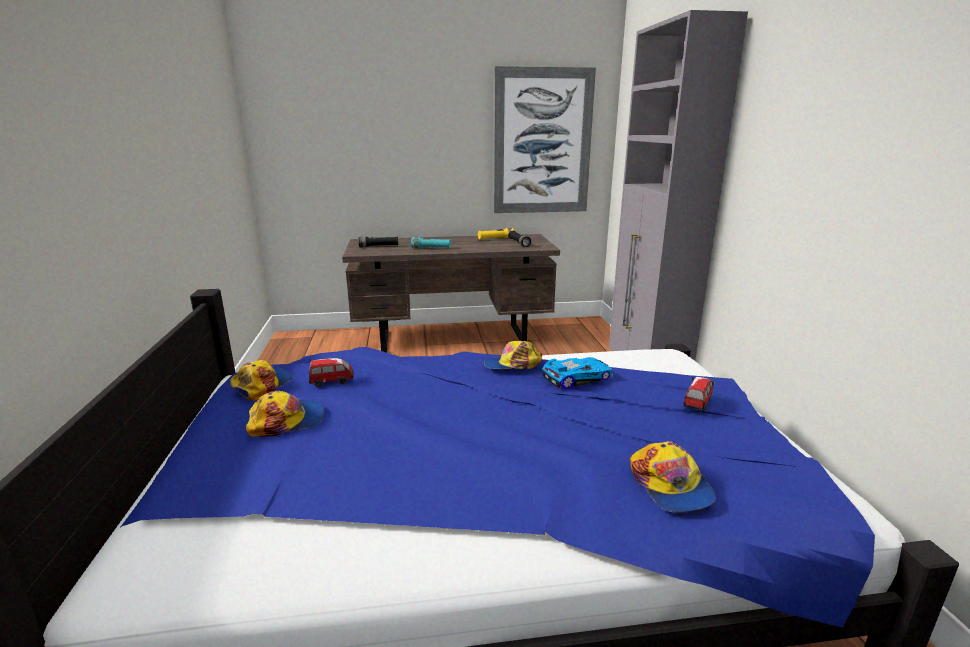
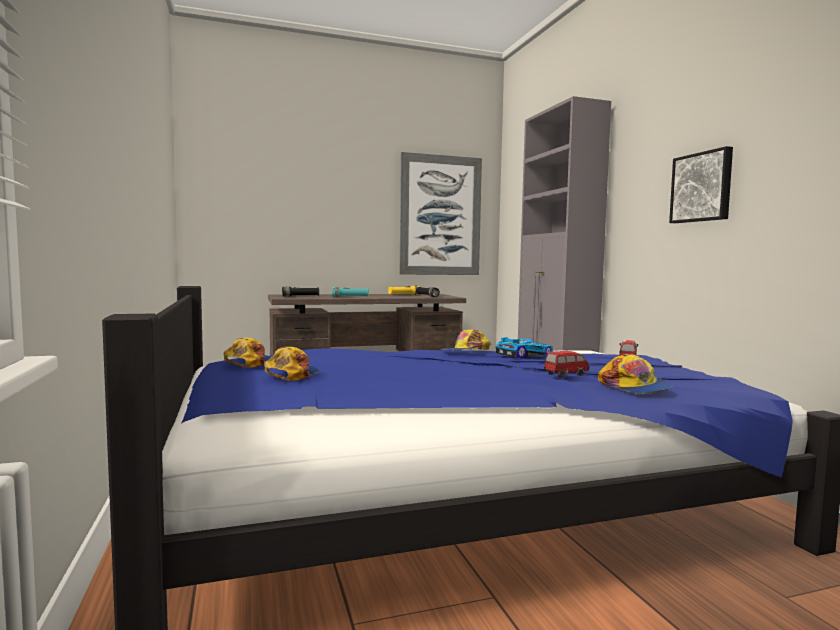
camera: 10 degrees left, 15 degrees down
cap [246,391,324,437] -> cap turned 45 degrees counterclockwise [264,347,319,381]
toy car [309,358,354,387] -> toy car moved to [544,351,589,378]
none -> picture [669,146,733,223]

